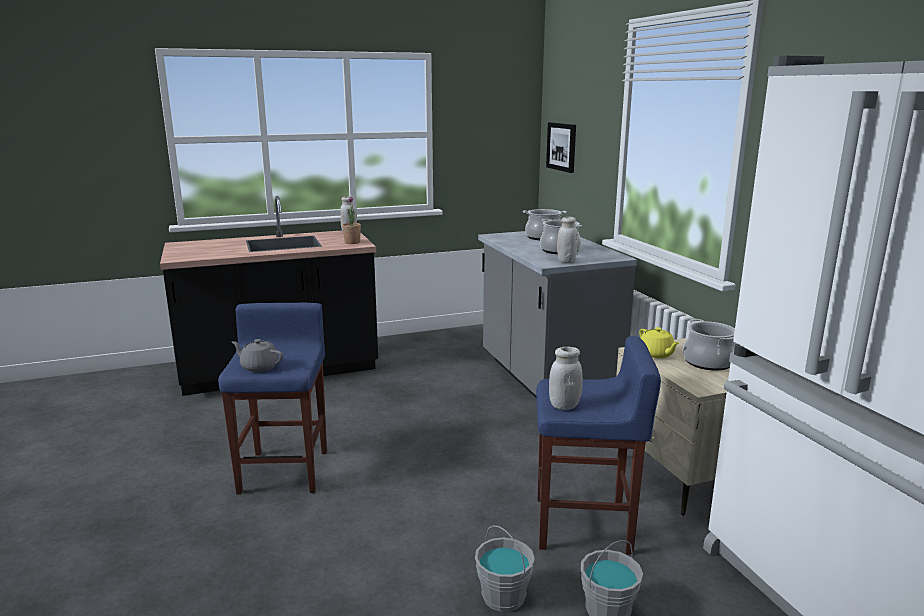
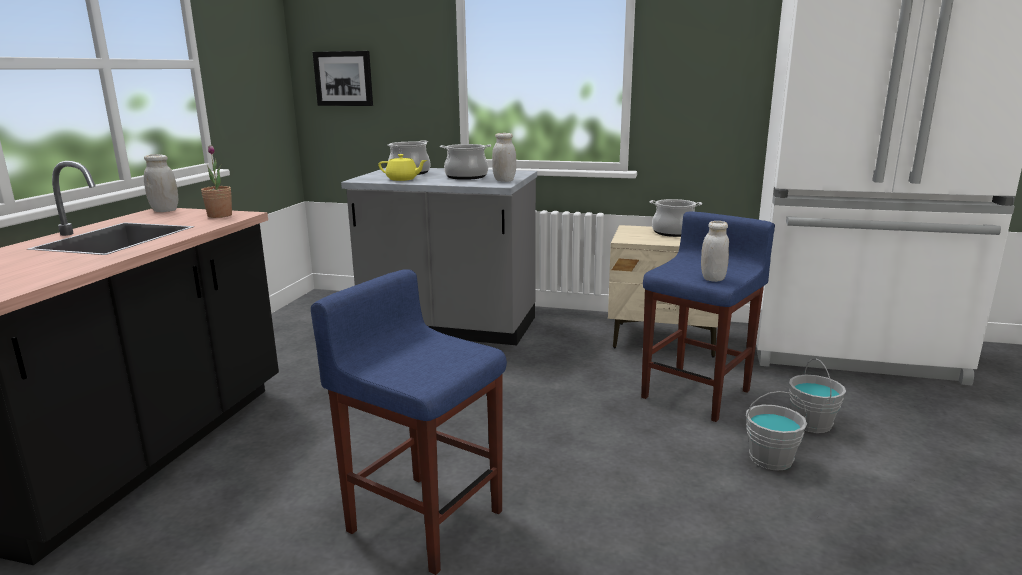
camera: 55 degrees left, 0 degrees up
grey teapot [232,339,283,372] -> none
yellow teapot [639,327,680,358] -> yellow teapot moved to [378,154,427,181]

